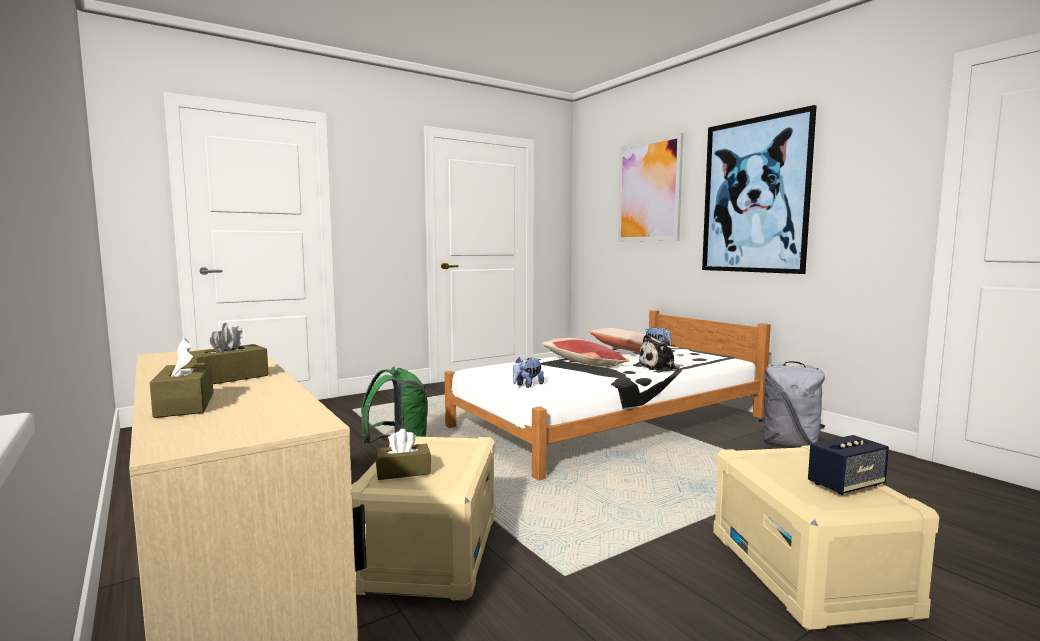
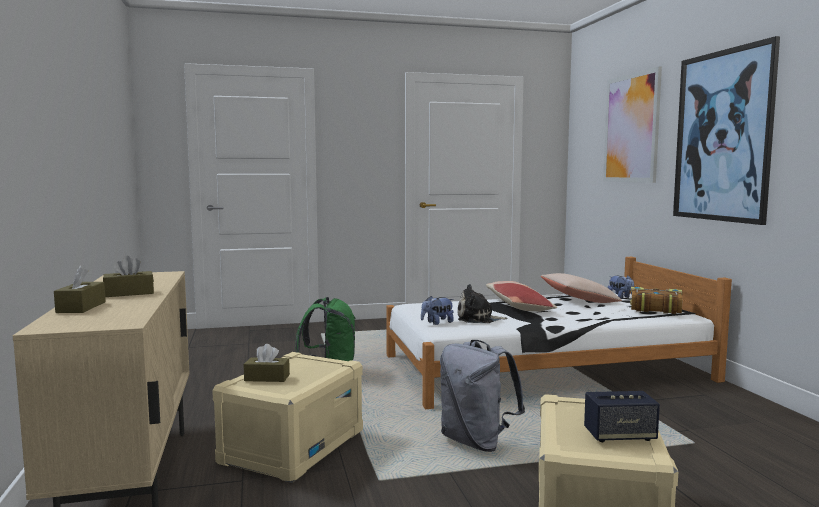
camera: 20 degrees right, 0 degrees up
plush toy [637,335,684,371] -> plush toy moved to [457,284,508,323]
grey backpack [759,361,825,448] -> grey backpack moved to [440,340,525,452]
none -> book [630,287,683,314]

